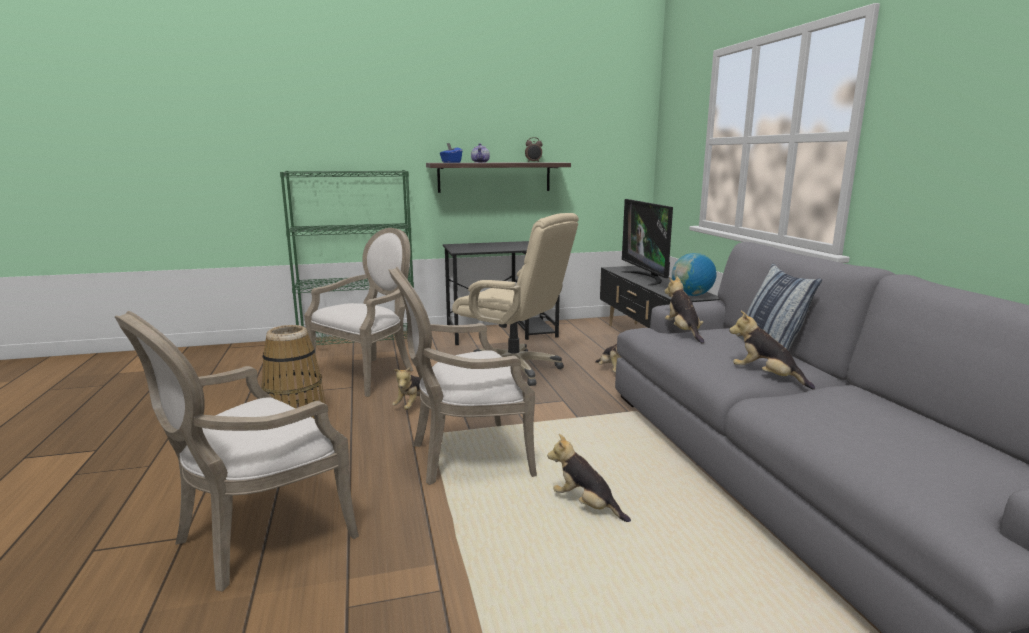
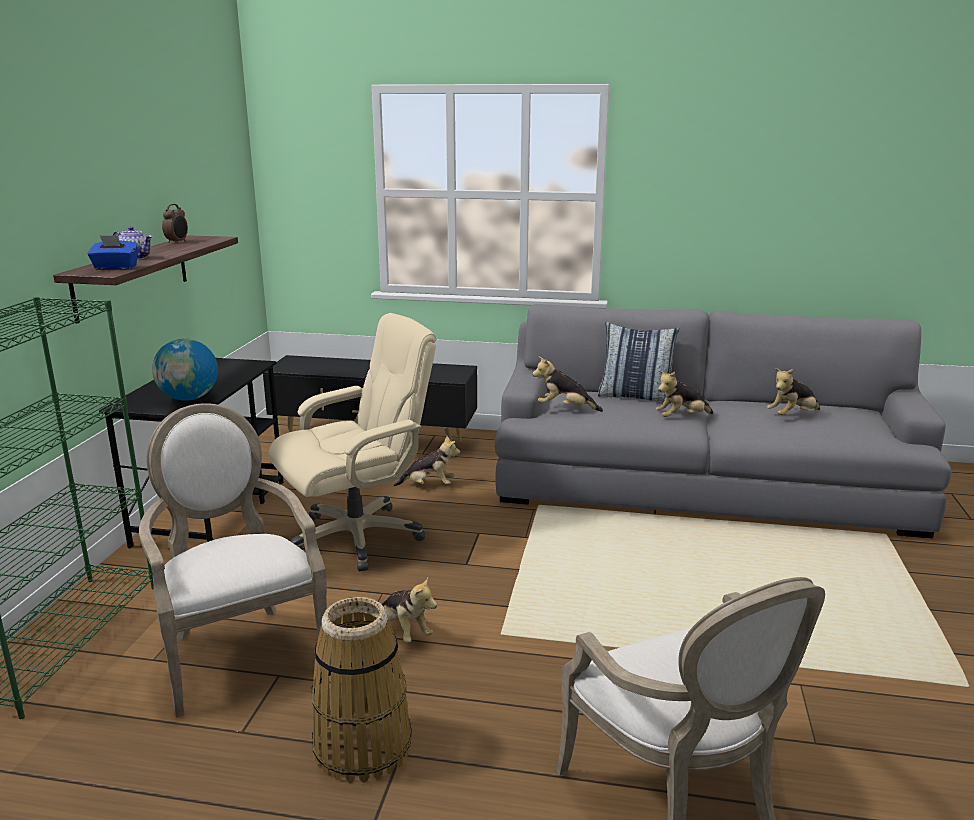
camera: 65 degrees left, 5 degrees up
armchair [389,267,537,485] -> none
plush toy [547,434,631,522] -> plush toy moved to [767,368,820,415]
television [621,199,673,286] -> none
globe [672,253,717,296] -> globe moved to [152,339,218,401]

